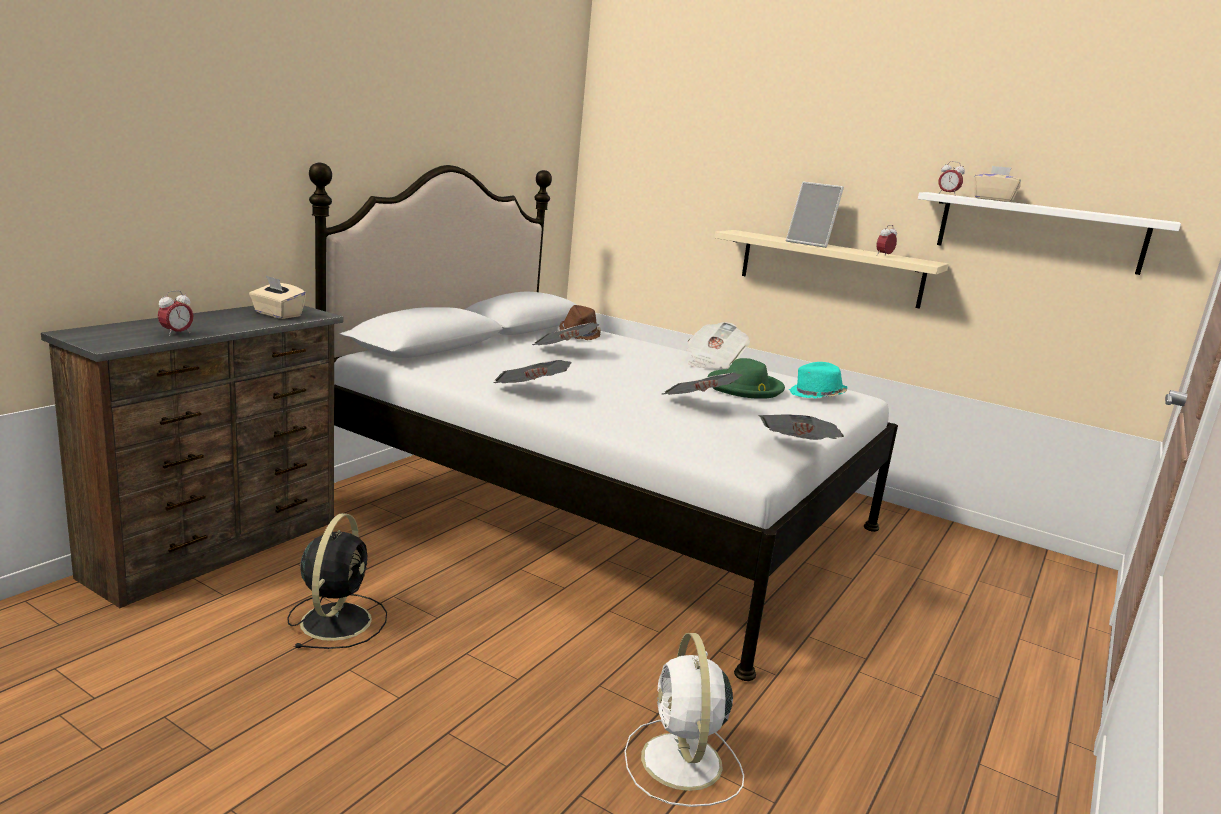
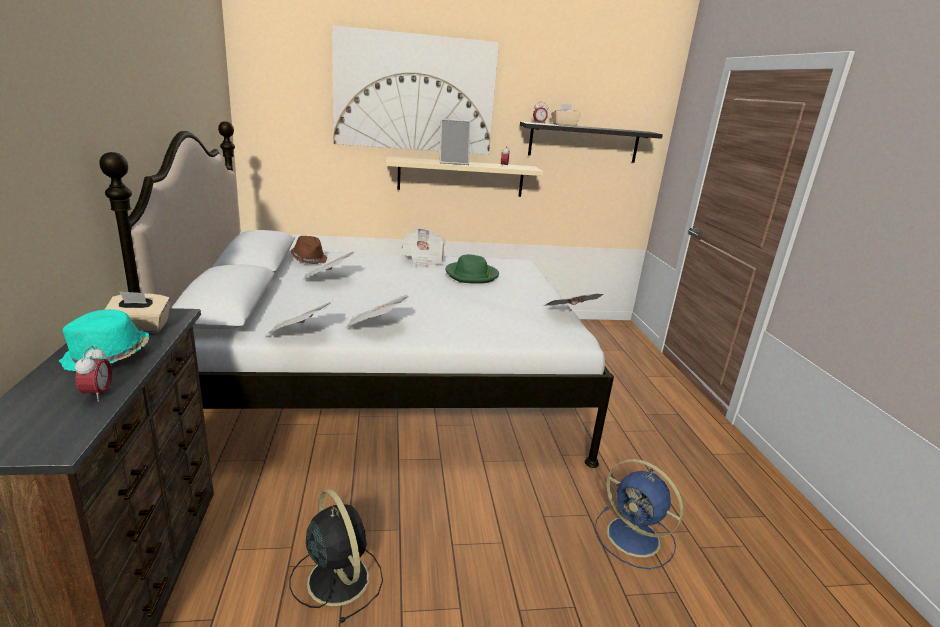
camera: 40 degrees left, 5 degrees up
white fan [624,633,744,807] -> blue fan [594,459,684,570]
newspaper [662,373,743,395] -> newspaper moved to [264,302,331,335]
turquoise hat [789,362,848,399] -> turquoise hat moved to [59,309,149,371]
white shelf [918,192,1181,275] -> black shelf [520,121,663,163]
none -> picture [332,25,499,155]

